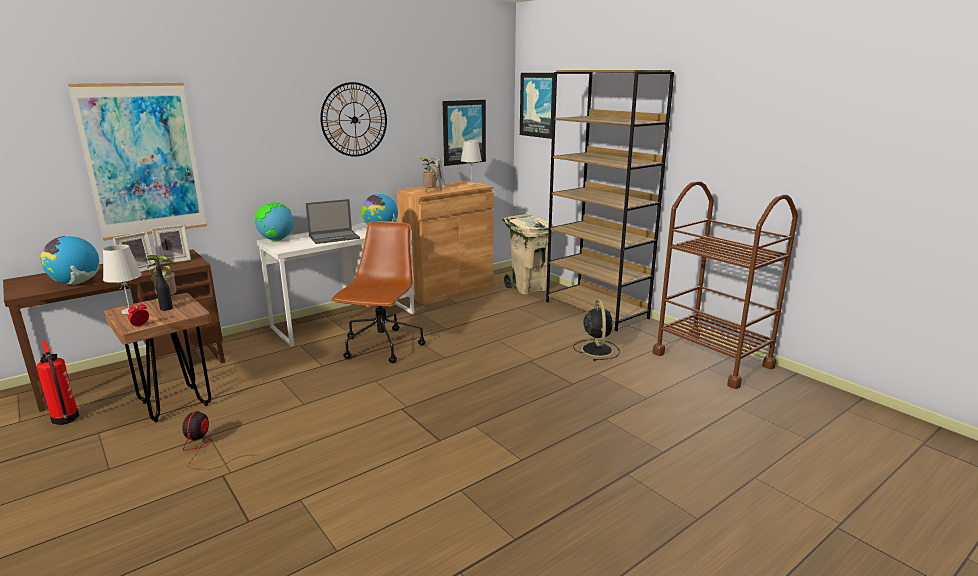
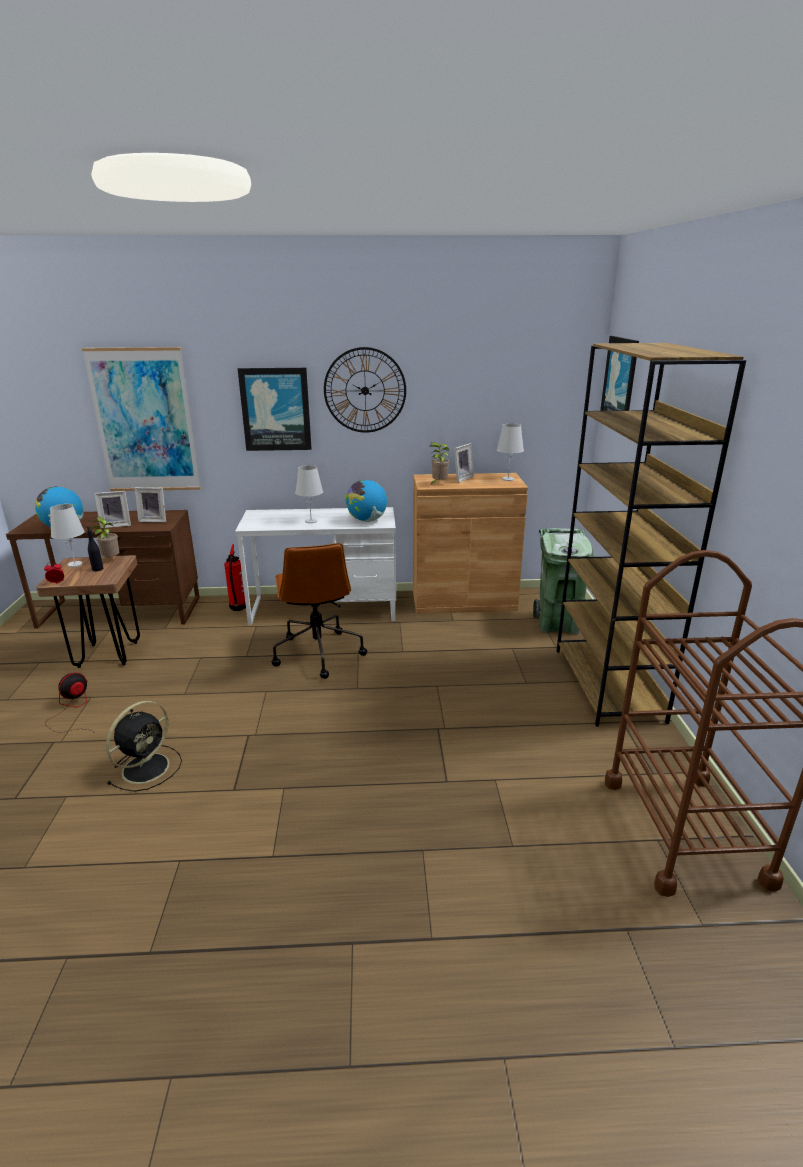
camera: 35 degrees right, 5 degrees up
fire extinguisher [36,340,79,425] -> fire extinguisher moved to [224,544,246,611]
globe [255,202,294,241] -> none
laptop [306,199,360,244] -> white table lamp [295,465,323,523]
brown office chair [331,221,426,363] -> brown office chair turned 120 degrees clockwise [271,543,367,679]
picture [442,100,486,166] -> picture moved to [238,368,312,451]
beige trash can [502,214,554,294] -> green trash can [533,528,594,634]
black fan [573,300,620,361] -> black fan moved to [106,701,182,792]

